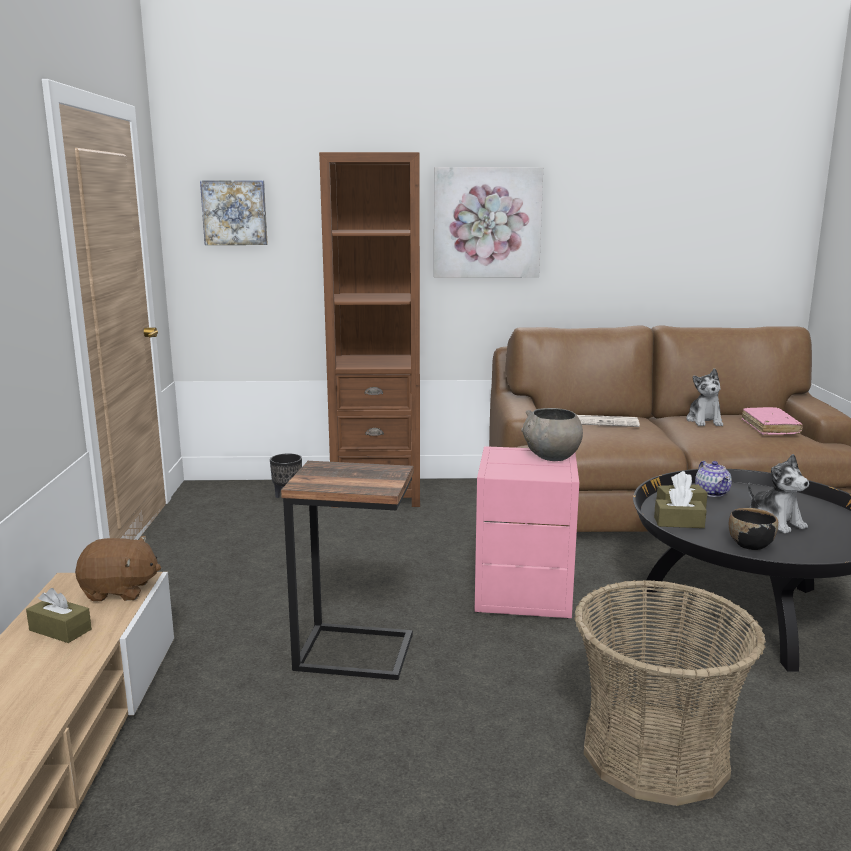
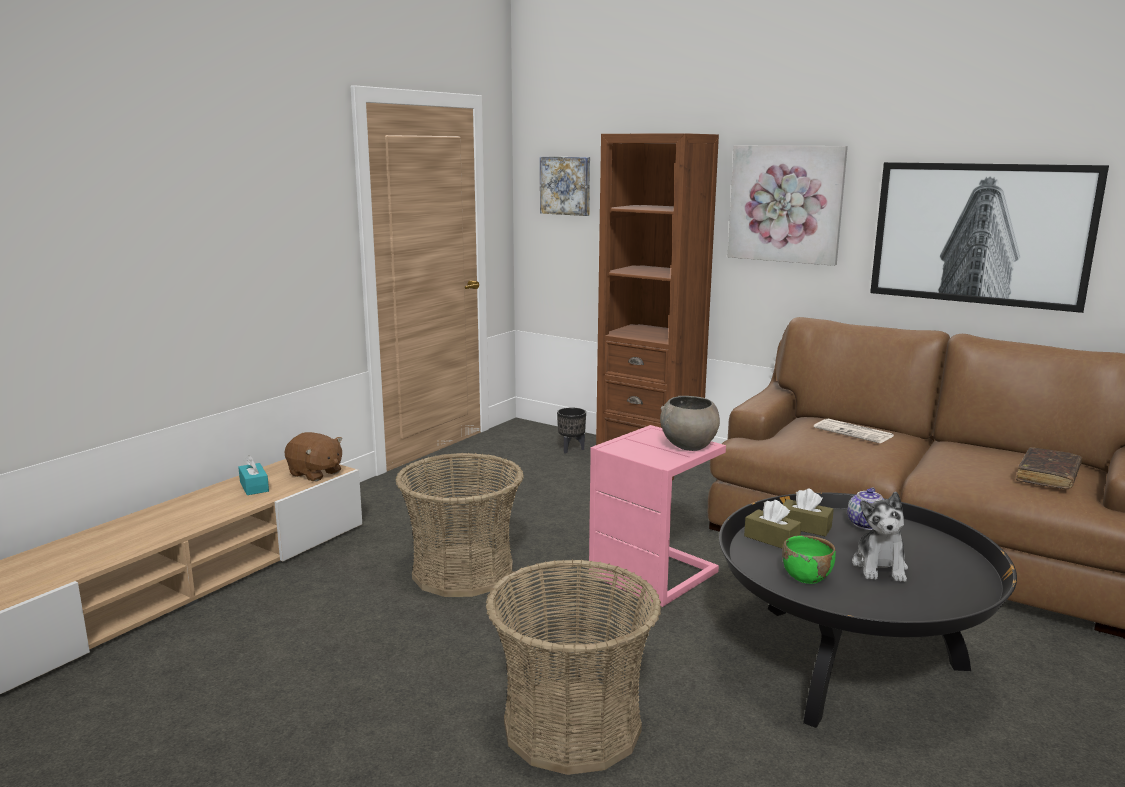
camera: 35 degrees right, 0 degrees up
brown tissue box [26,588,92,643] -> turquoise tissue box [238,455,269,495]
side table [281,461,414,680] -> basket [396,453,524,597]
plush toy [686,369,723,426] -> none
black bowl [729,508,778,550] -> green bowl [782,535,836,584]
pink book [742,407,803,435] -> brown book [1016,447,1082,489]
none -> picture [870,162,1109,313]

